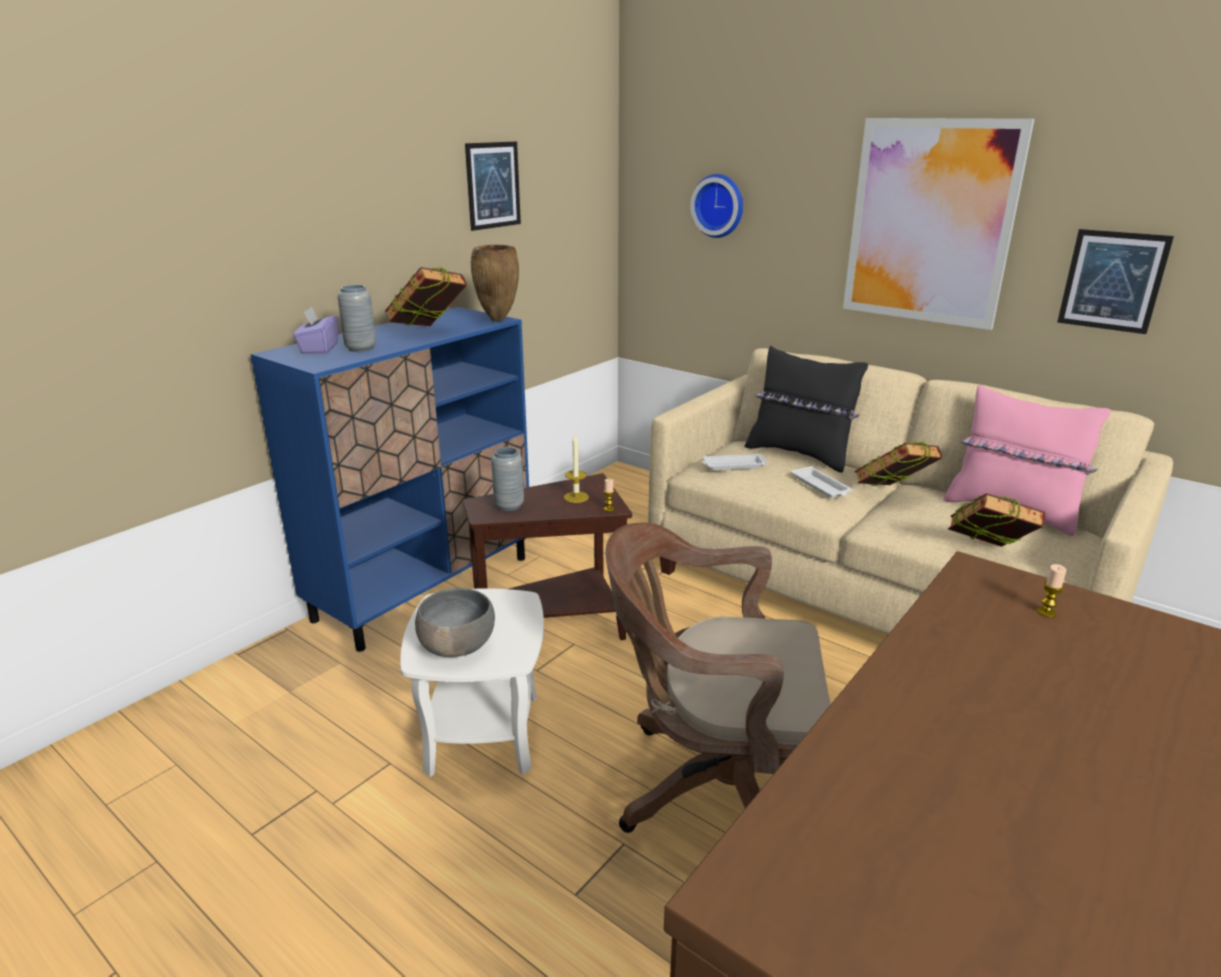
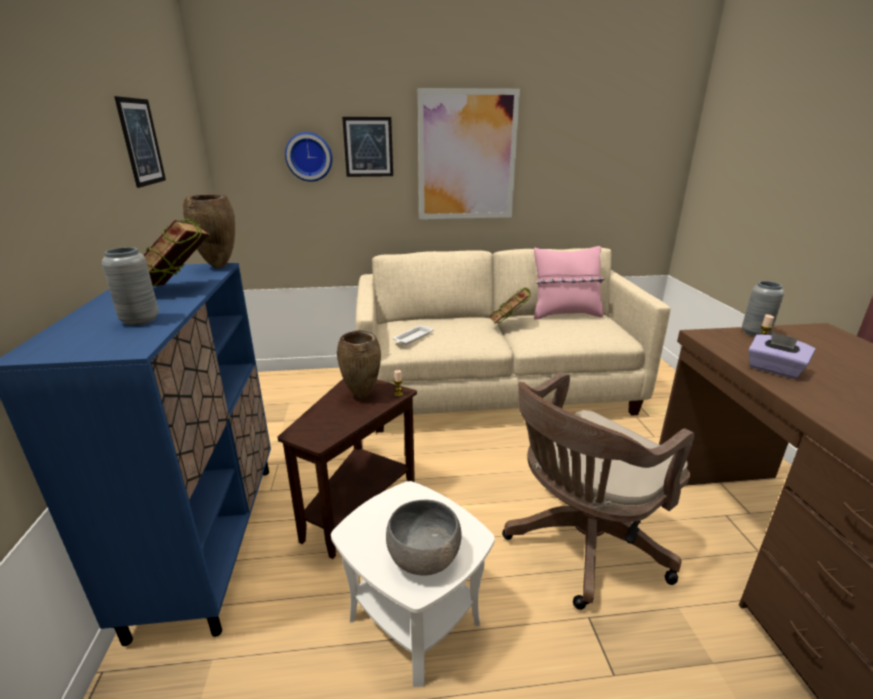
camera: 45 degrees left, 0 degrees up
purple tissue box [293,307,338,354] -> purple tissue box moved to [748,332,816,379]
grey vase [491,447,524,511] -> grey vase moved to [742,281,784,337]
candle [564,435,589,503] -> brown vase [337,330,381,398]
black pillow [745,346,868,473] -> none
white tray [791,466,853,498] -> none
book [948,493,1046,547] -> none
picture [1057,229,1174,334] -> picture moved to [342,117,393,177]

